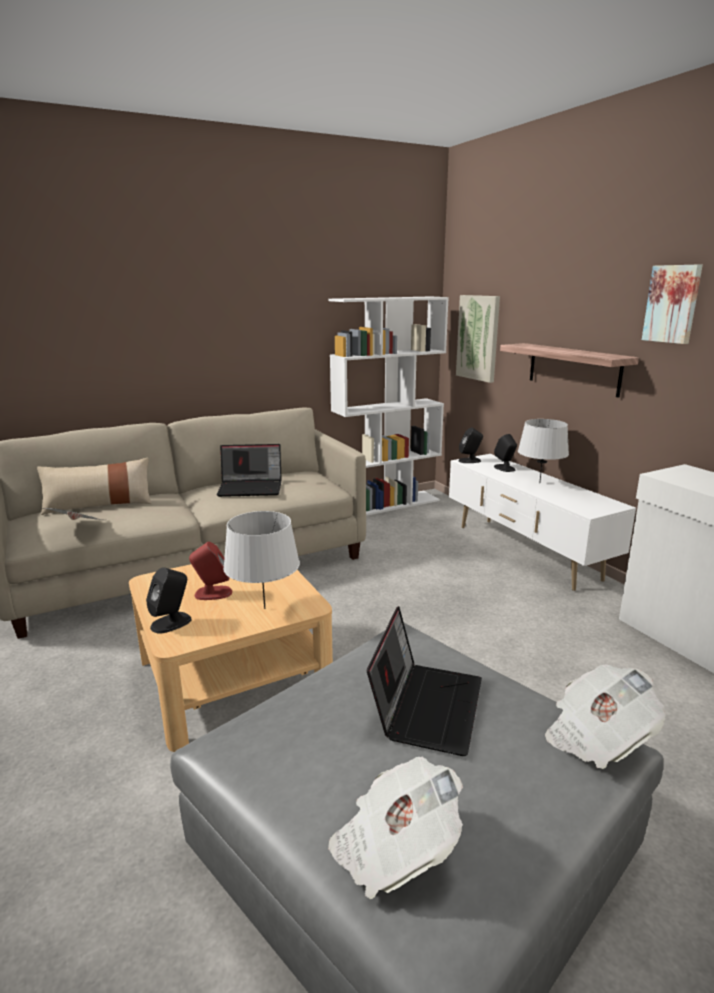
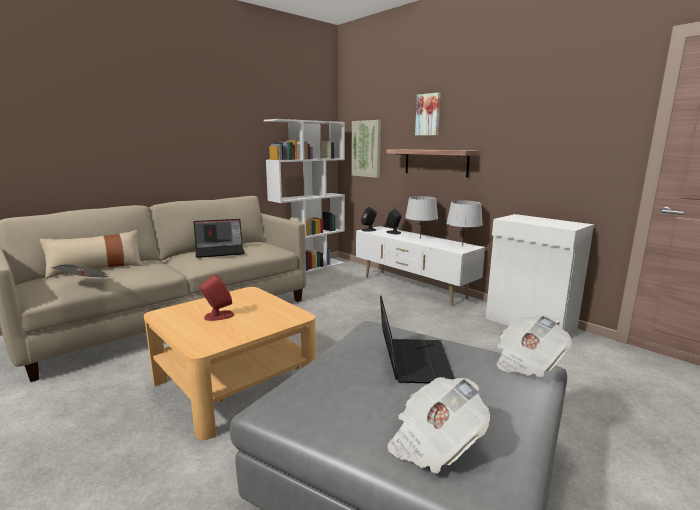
camera: 15 degrees left, 5 degrees down
black speaker [146,567,192,633] -> none
grey table lamp [223,511,300,609] -> grey table lamp moved to [446,201,483,247]
picture [642,264,703,344] -> picture moved to [415,92,441,136]

